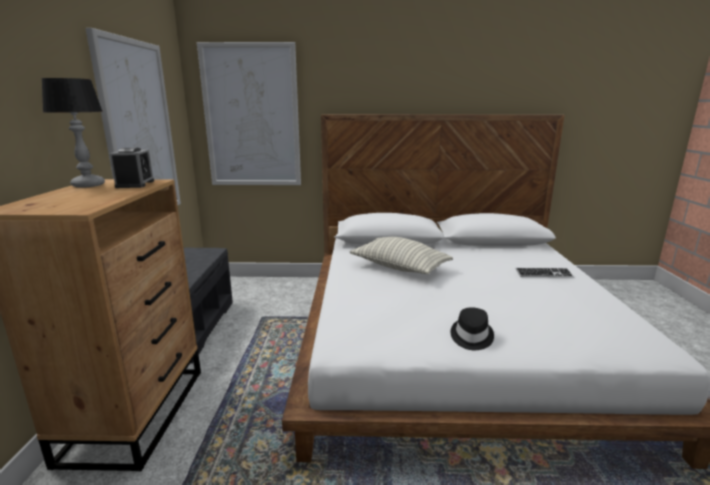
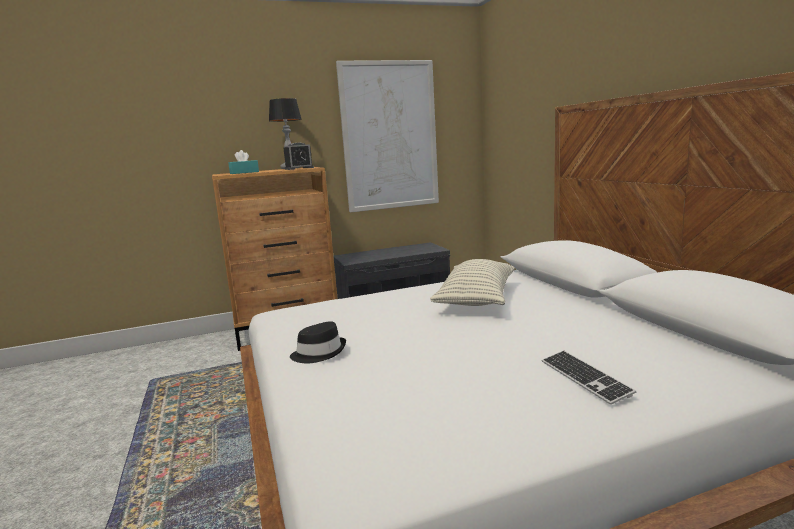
camera: 70 degrees right, 5 degrees down
picture [197,42,301,185] -> none
none -> turquoise tissue box [228,150,259,174]

